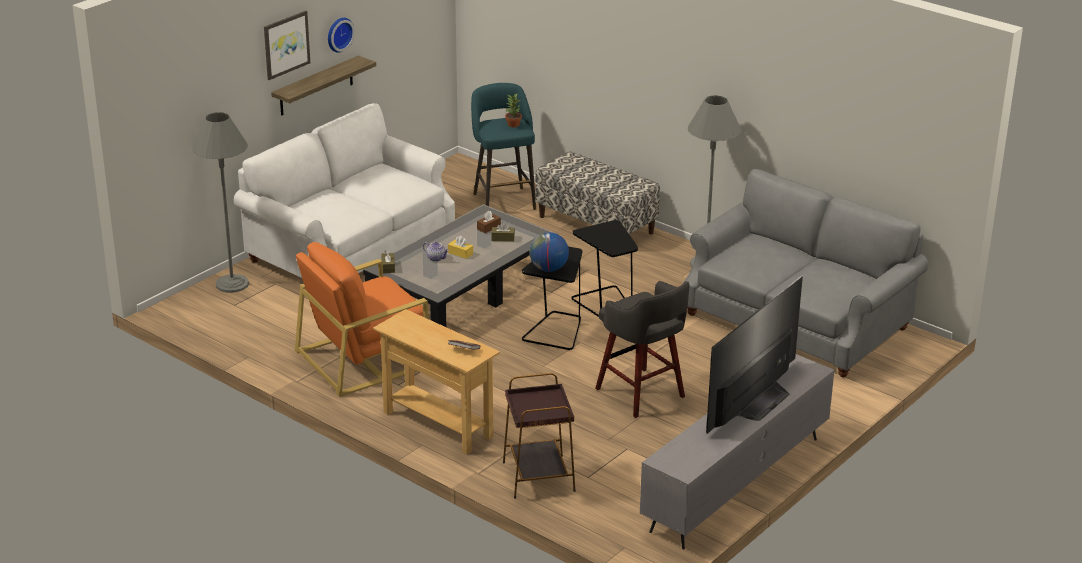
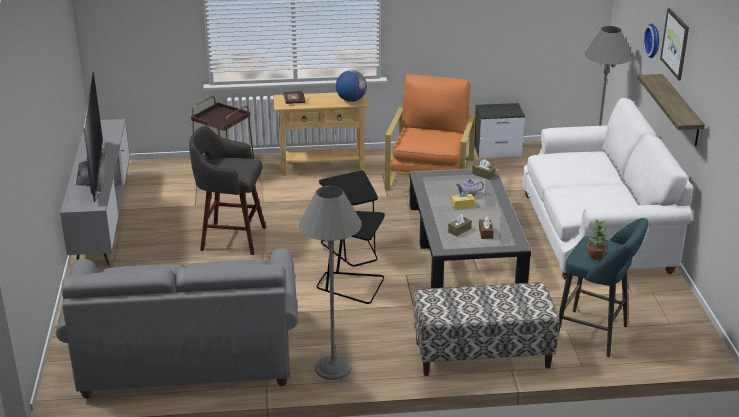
camera: 135 degrees right, 0 degrees up
wall clock [328,18,355,53] -> wall clock moved to [643,23,659,58]
globe [529,232,569,272] -> globe moved to [336,70,367,102]
none -> nightstand [474,103,525,158]

